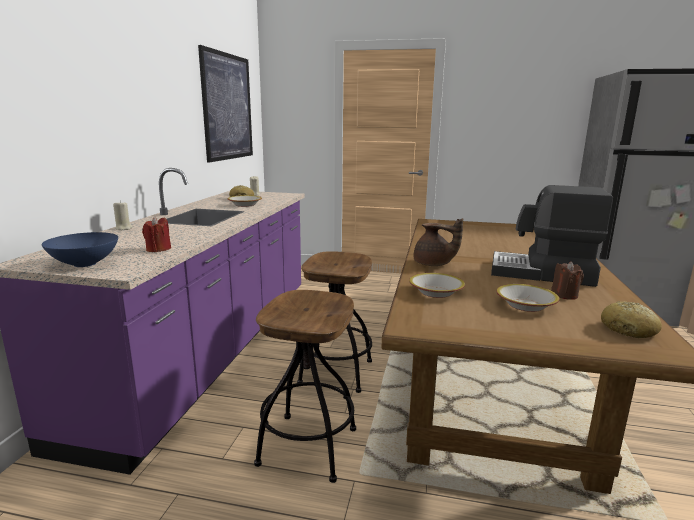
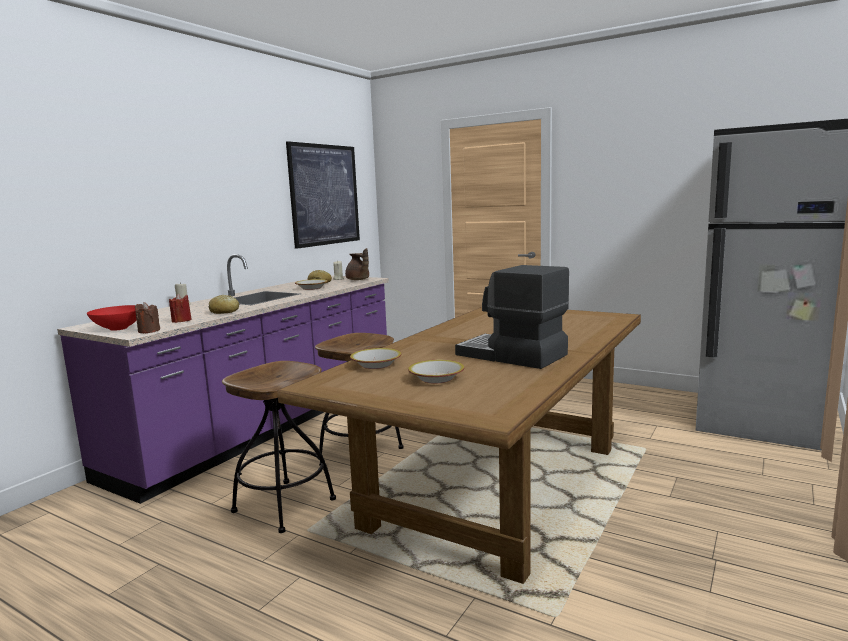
camera: 20 degrees right, 5 degrees down
blue bowl [42,232,118,267] -> red bowl [87,305,137,331]
brown teapot [414,218,463,266] -> brown teapot moved to [345,248,369,280]
brown candle [551,261,584,300] -> brown candle moved to [135,302,160,333]
bread [601,301,662,338] -> bread moved to [209,295,239,314]

